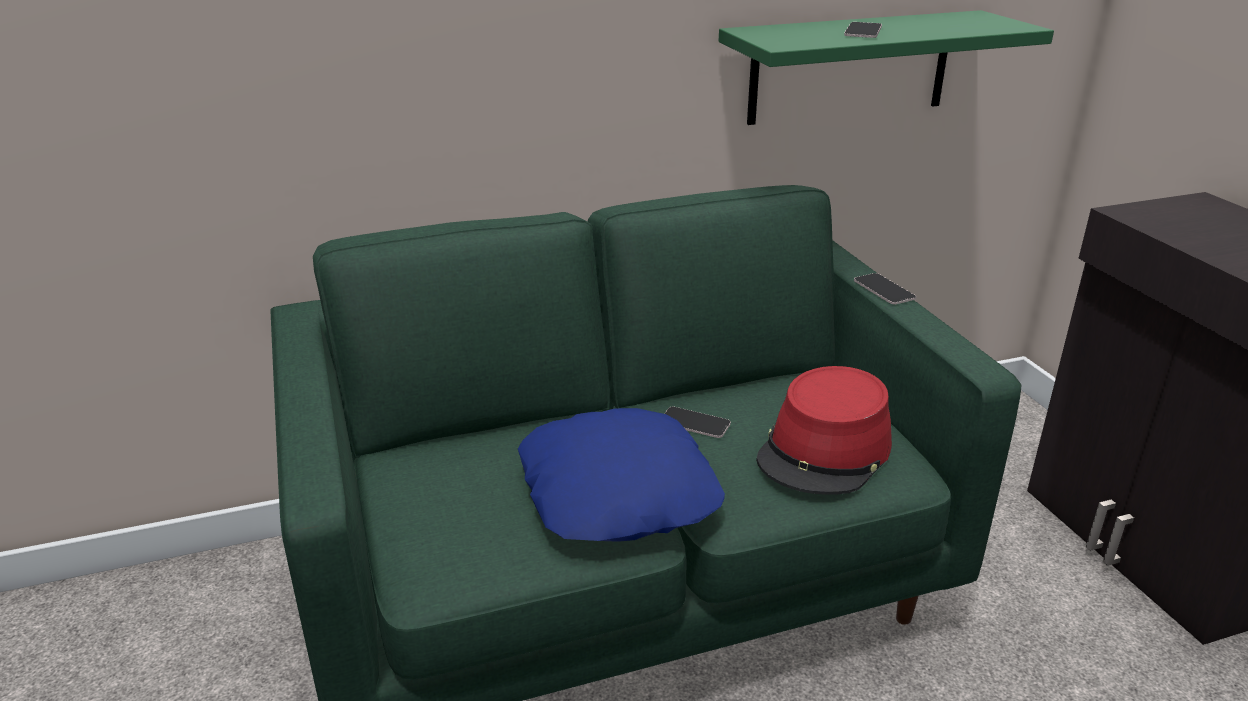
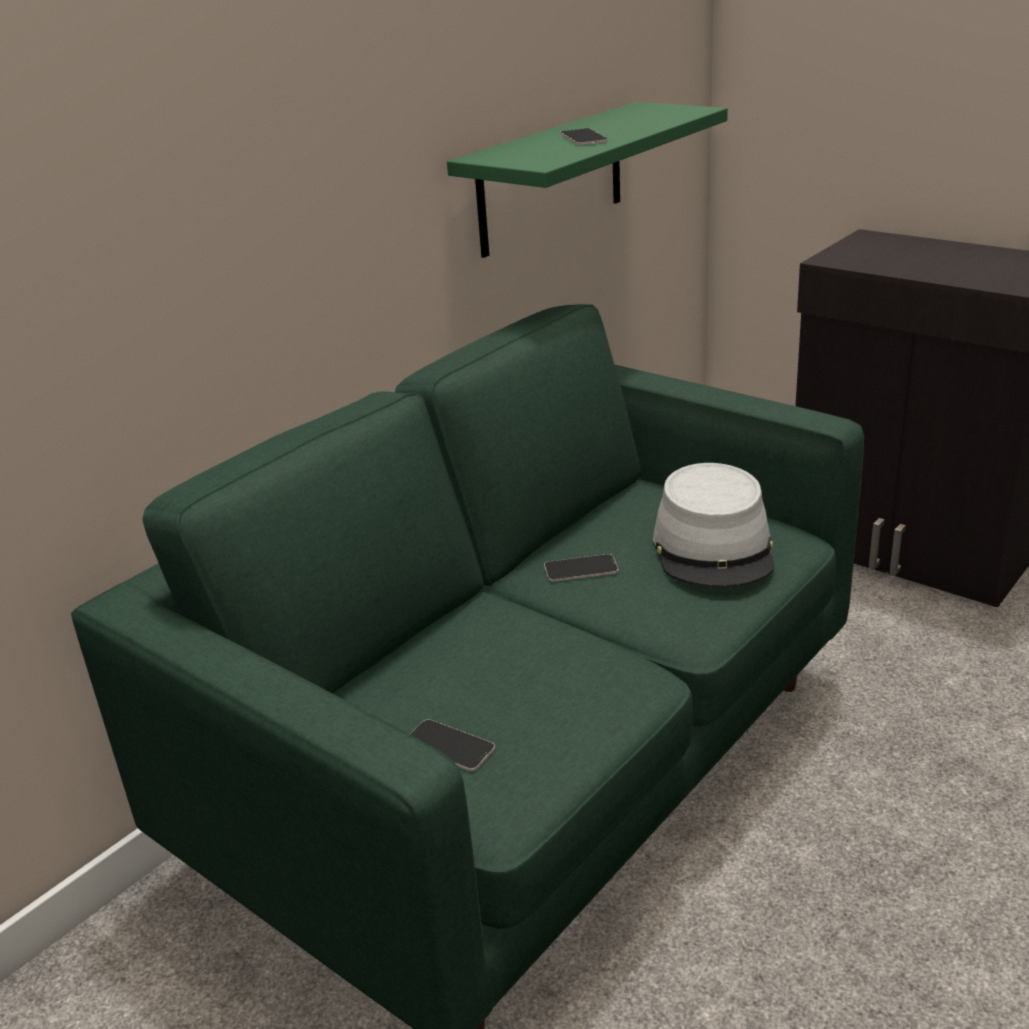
camera: 30 degrees left, 0 degrees up
blue pillow [518,408,725,542] -> none
red hat [756,366,892,495] -> grey hat [653,463,775,588]
phone [854,273,916,304] -> phone moved to [410,719,495,771]

